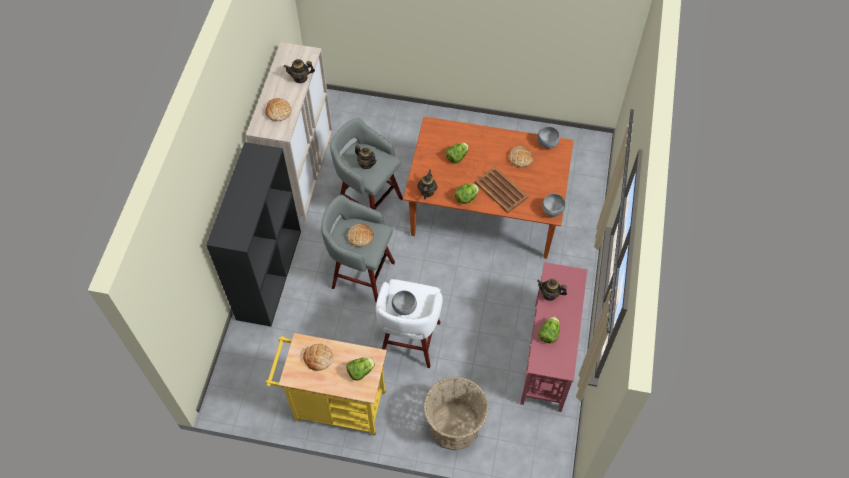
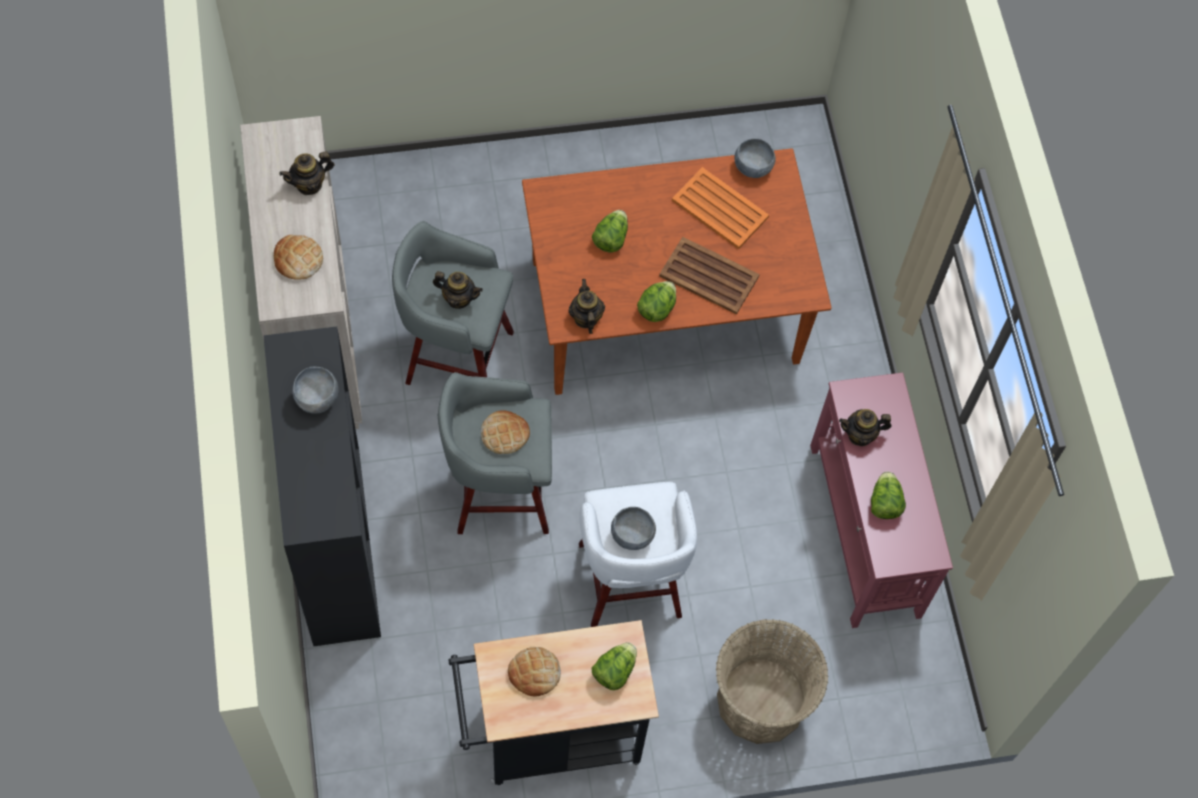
camera: 25 degrees left, 5 degrees up
yellow cart [265,333,387,436] -> black cart [448,620,659,785]
bread [509,146,534,167] -> orange tray [672,167,769,249]
grey bowl [542,194,566,217] -> grey bowl moved to [292,367,338,414]

